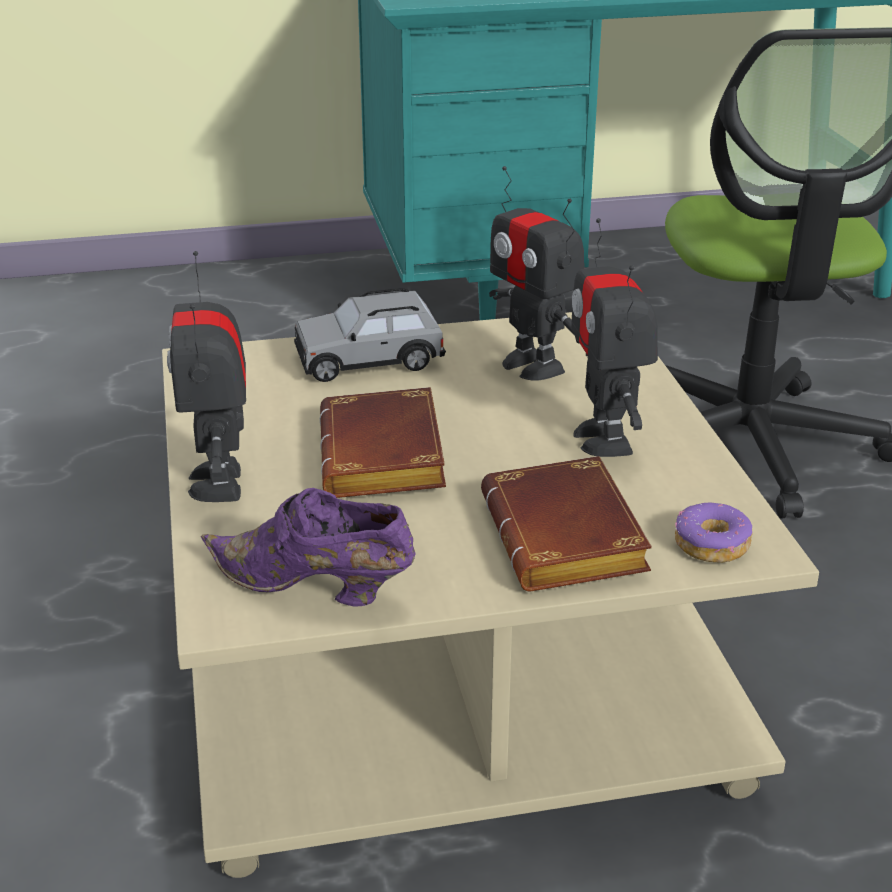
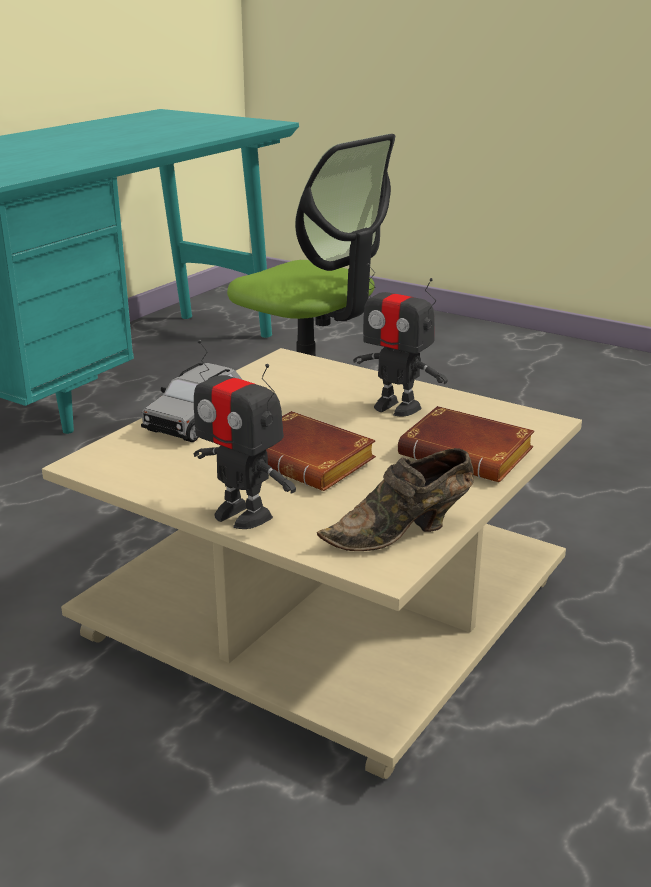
camera: 45 degrees left, 5 degrees down
purple shoe [201,488,416,607] -> brown shoe [317,448,474,551]
toy robot [489,166,584,381] -> none
donut [675,503,753,563] -> none

